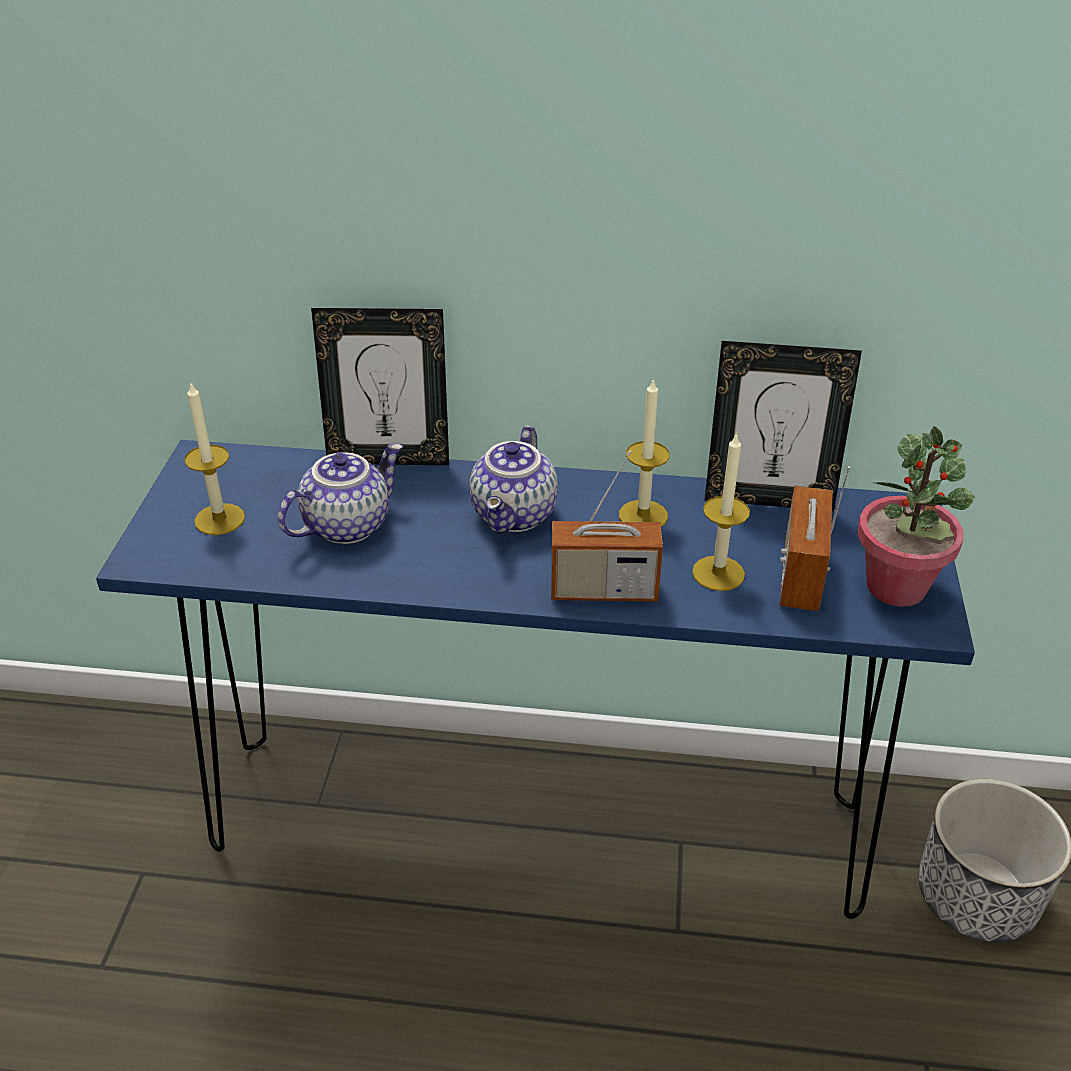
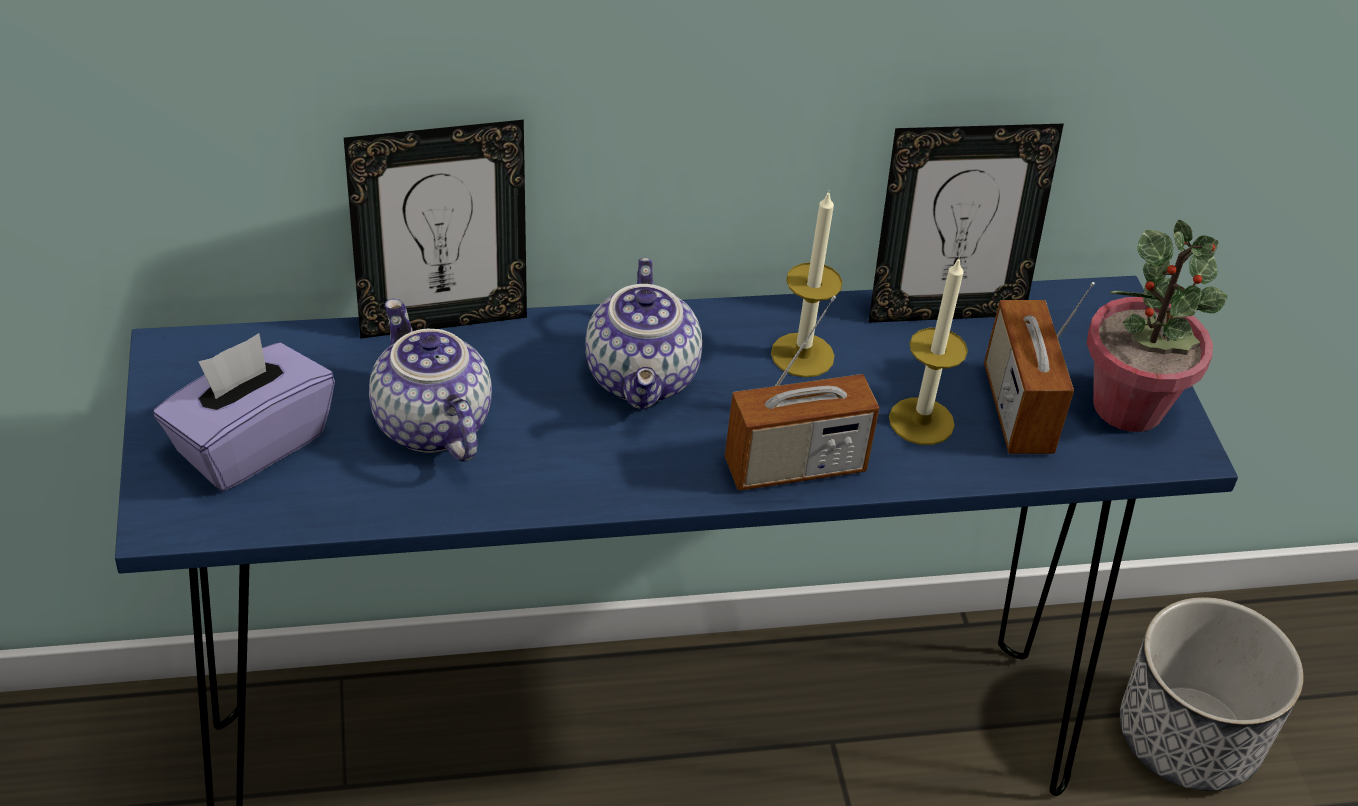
camera: 20 degrees left, 5 degrees up
candle [184,381,245,535] -> purple tissue box [154,333,335,491]
teapot [278,443,403,544] -> teapot turned 60 degrees counterclockwise [369,299,492,462]

